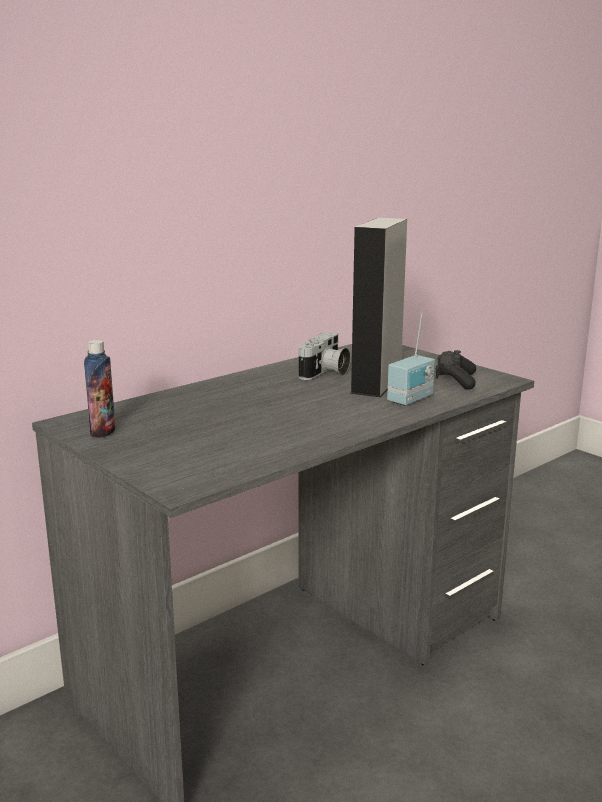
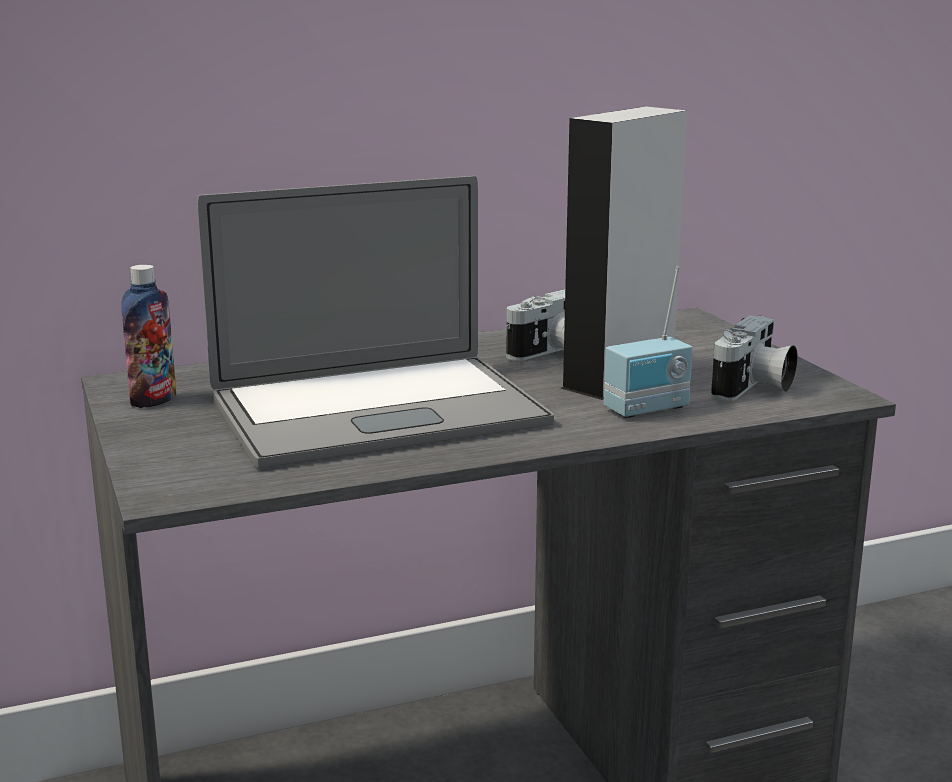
camera: 20 degrees right, 0 degrees up
black game controller [435,350,476,390] -> camera [711,315,798,401]
none -> laptop [197,176,554,468]

